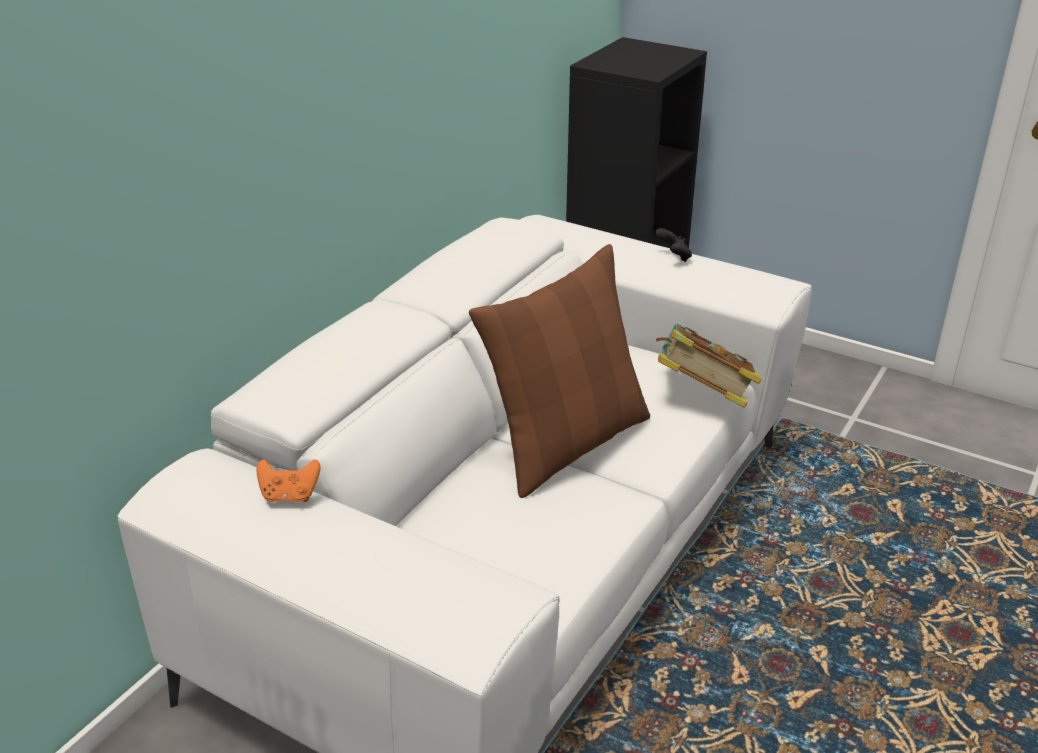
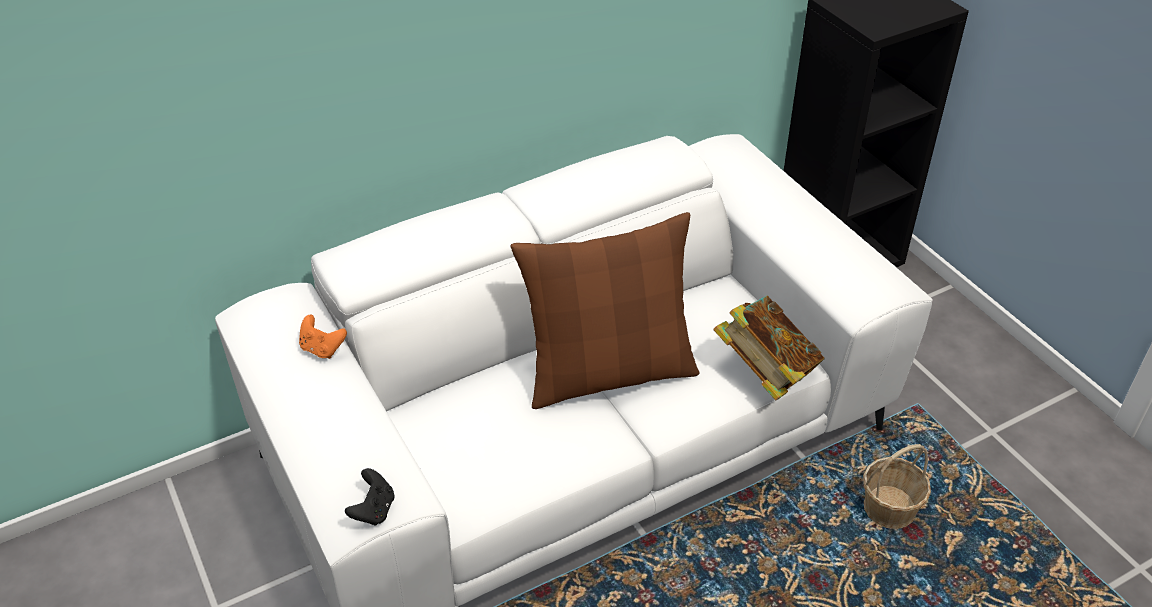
camera: 30 degrees right, 10 degrees up
black game controller [655,228,692,262] -> black game controller moved to [345,468,394,526]
none -> basket [863,444,931,529]

